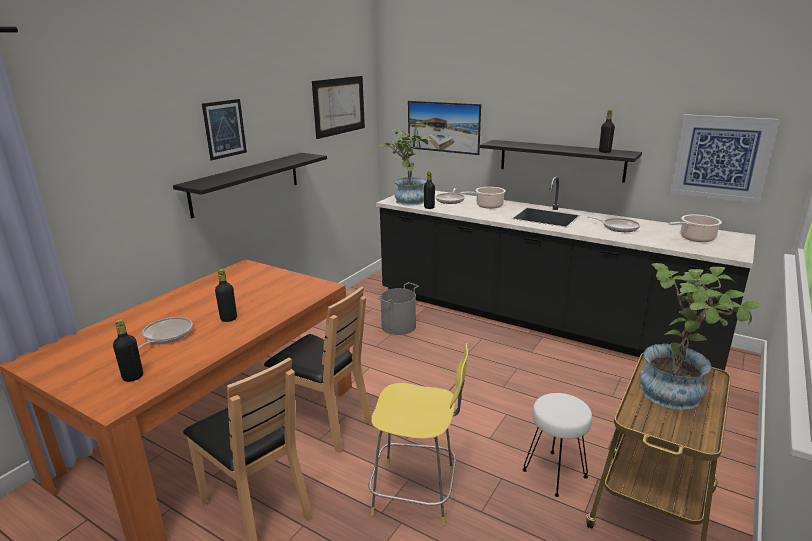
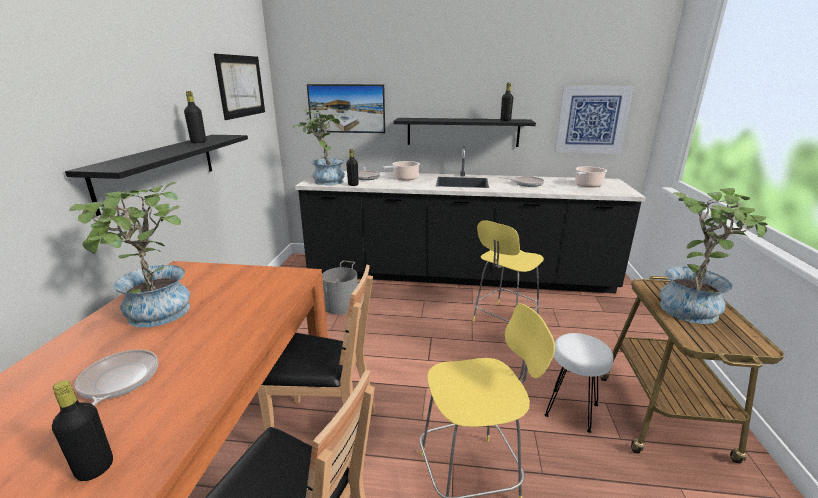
camera: 25 degrees left, 0 degrees up
picture [202,99,247,160] -> none
black bottle [215,269,237,322] -> black bottle moved to [184,91,206,143]
none -> potted plant [69,182,190,328]
none -> yellow stool [472,220,544,322]

